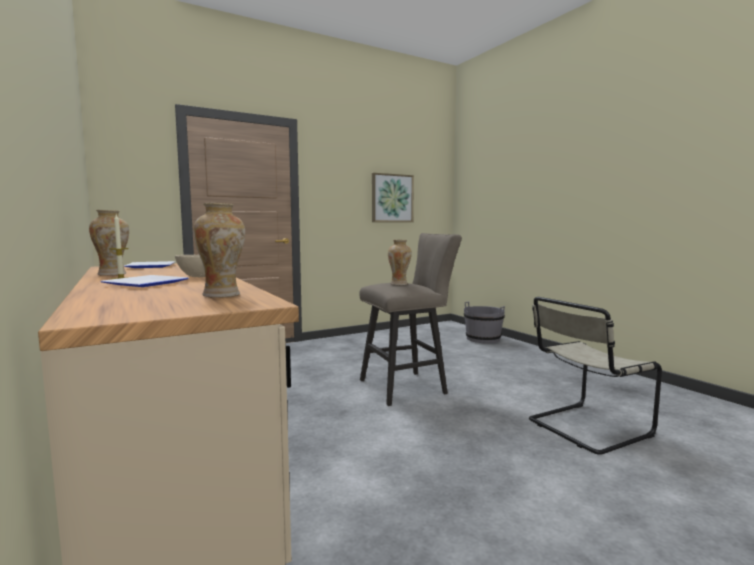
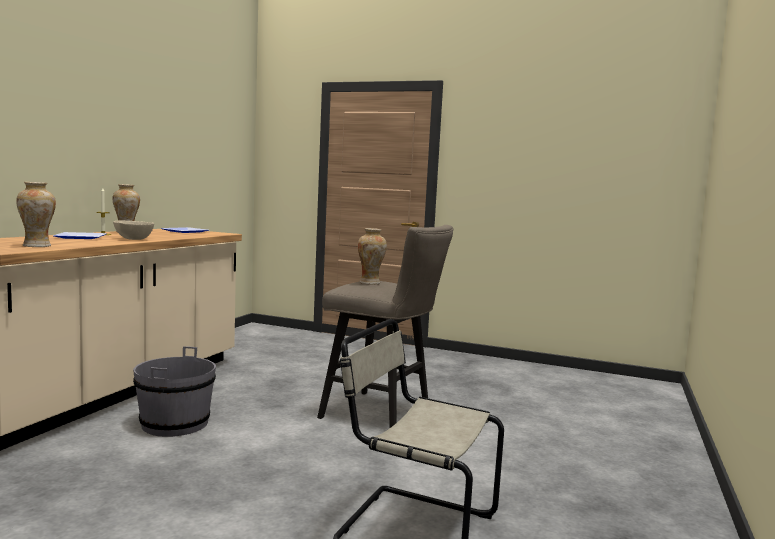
camera: 50 degrees right, 0 degrees up
picture [372,173,414,222] -> none
grey bucket [464,302,505,343] -> grey bucket moved to [133,346,216,437]

